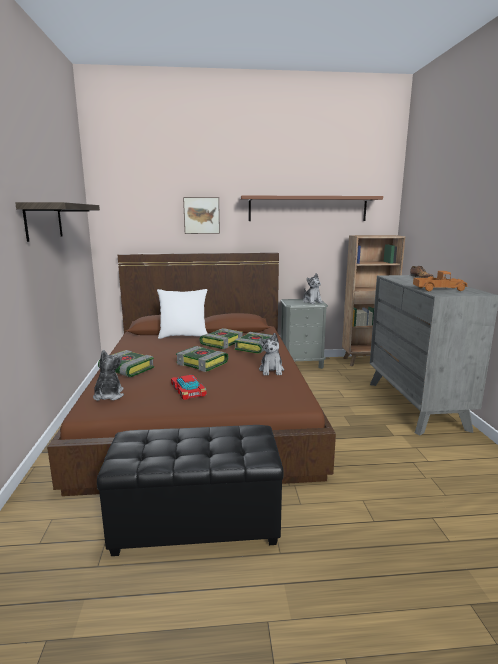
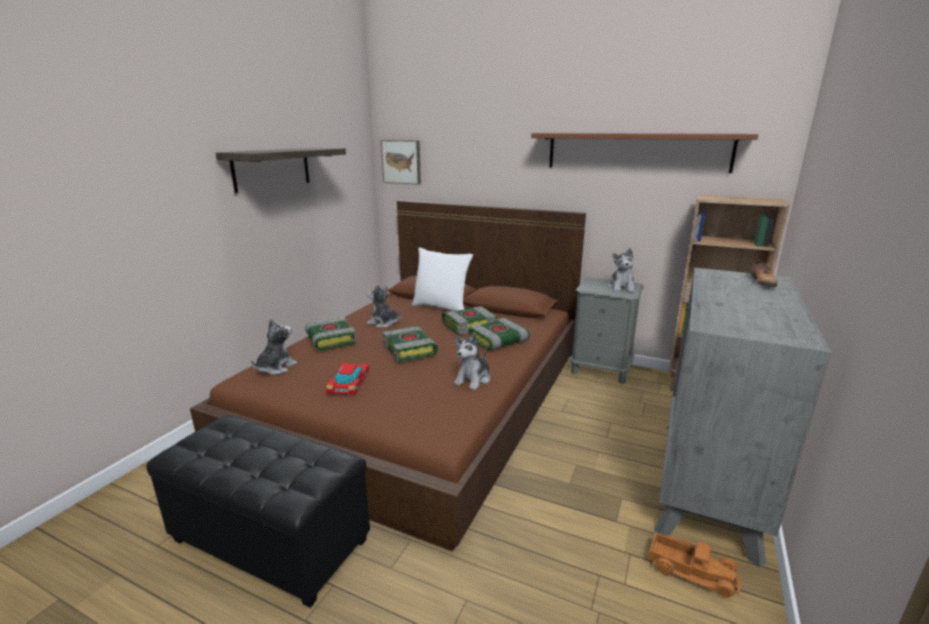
camera: 30 degrees right, 5 degrees up
picture [183,197,220,234] -> picture moved to [381,140,421,185]
toy truck [413,271,467,291] -> toy truck moved to [648,532,741,598]
none -> plush toy [367,284,402,328]

